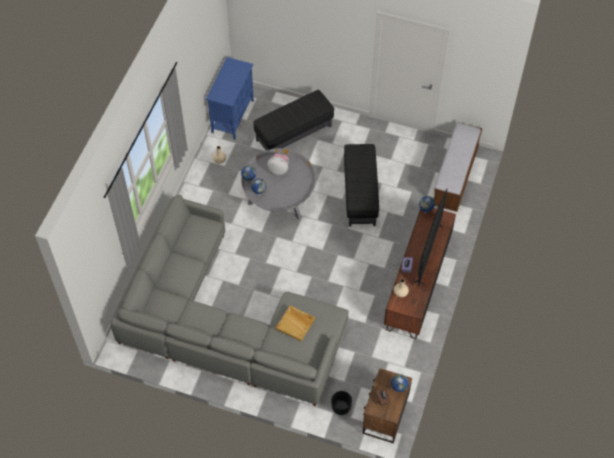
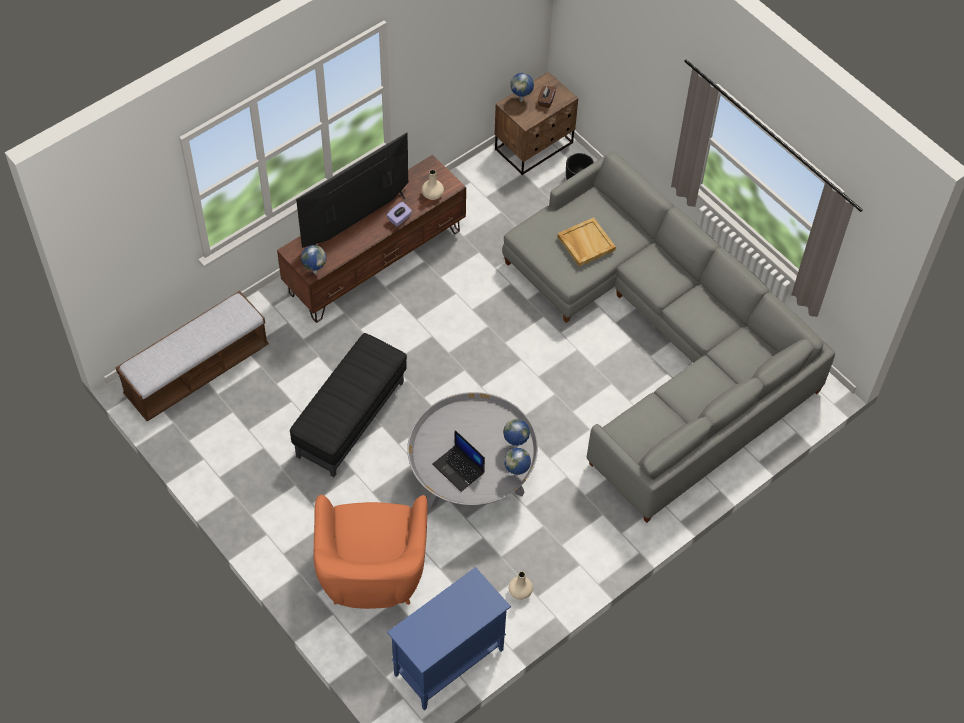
camera: 150 degrees left, 0 degrees up
black ottoman [253,90,334,150] -> orange armchair [313,495,428,609]
plush toy [268,153,289,175] -> laptop [432,430,485,492]

